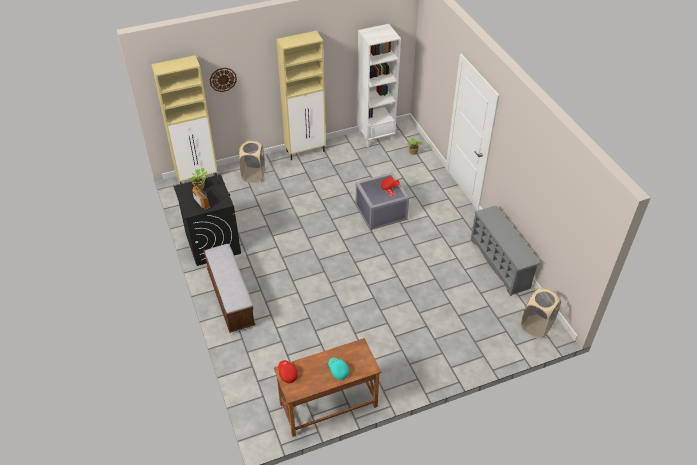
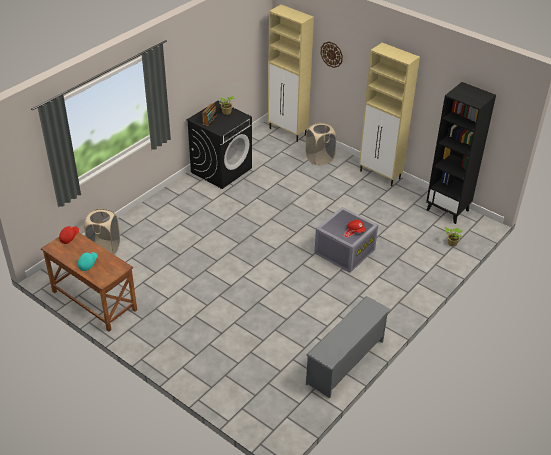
camera: 60 degrees right, 5 degrees down
bench [203,244,255,333] -> none
white bookcase [357,24,401,147] -> black bookcase [426,82,496,224]
beige laundry basket [521,288,561,338] -> beige laundry basket moved to [84,209,120,254]

